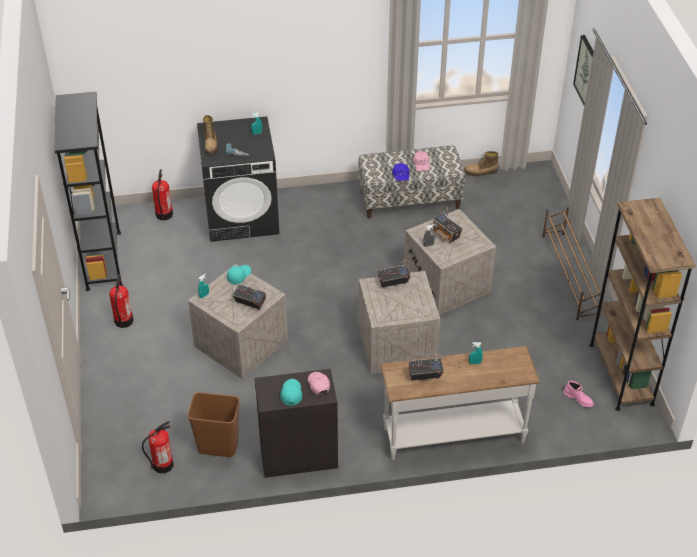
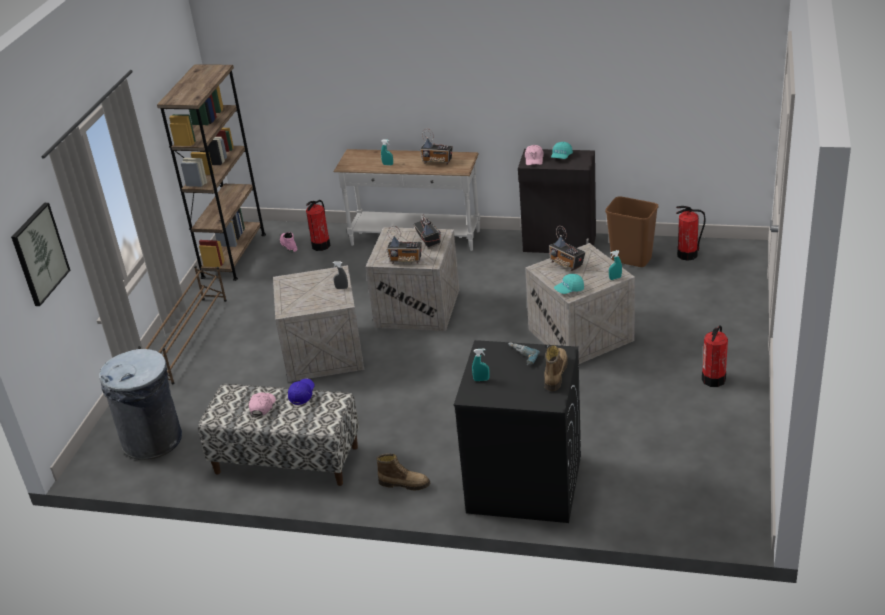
camera: 155 degrees left, 10 degrees down
black bookcase [55,92,123,291] -> none
fire extinguisher [152,169,173,221] -> fire extinguisher moved to [306,200,330,251]
radio [432,204,462,243] -> radio moved to [413,215,441,249]
boot [464,151,499,176] -> boot moved to [376,453,430,490]
none -> grey trash can [99,349,182,460]

